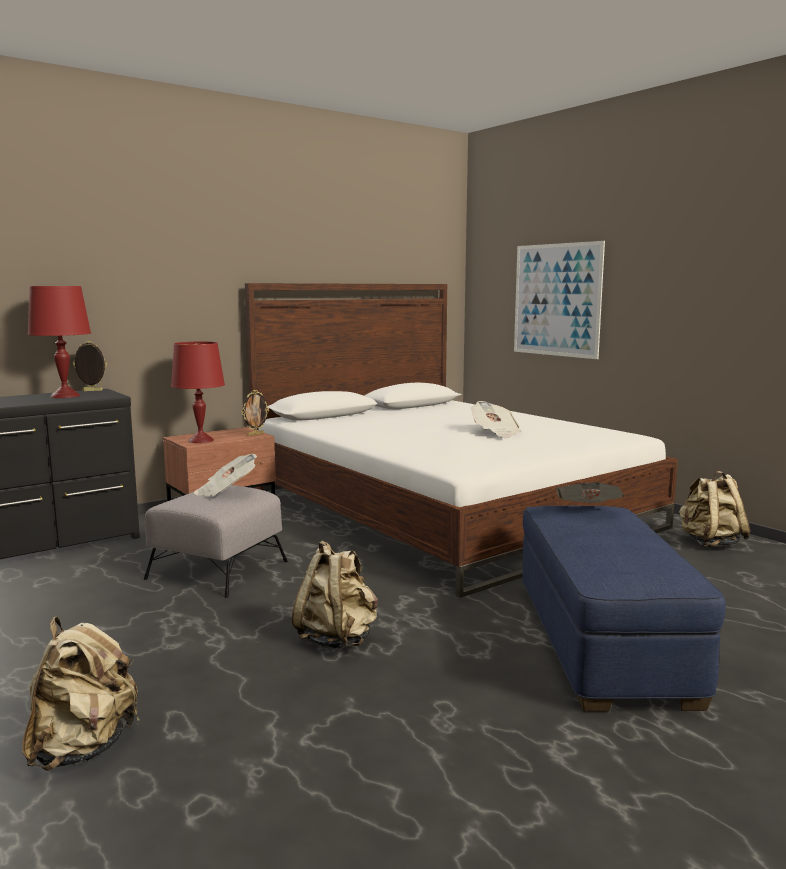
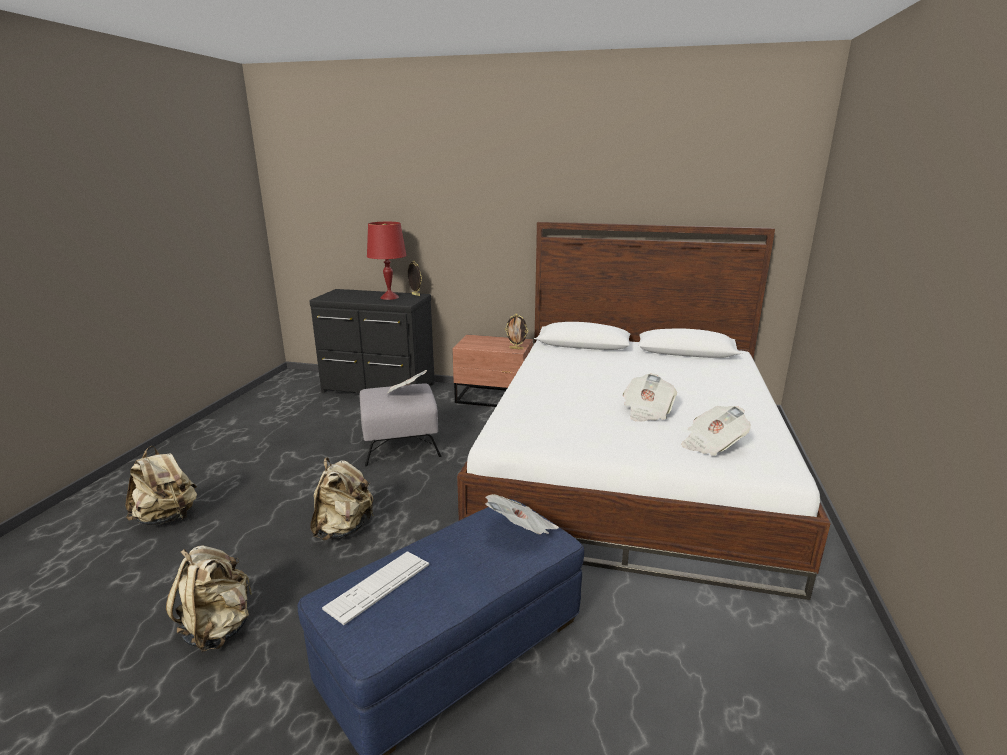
camera: 50 degrees right, 10 degrees up
red table lamp [171,342,225,443] -> none
picture [514,241,605,359] -> none
beige backpack [679,471,751,548] -> beige backpack moved to [166,545,252,652]
none -> keyboard [322,551,429,625]
none -> newspaper [681,406,751,456]

